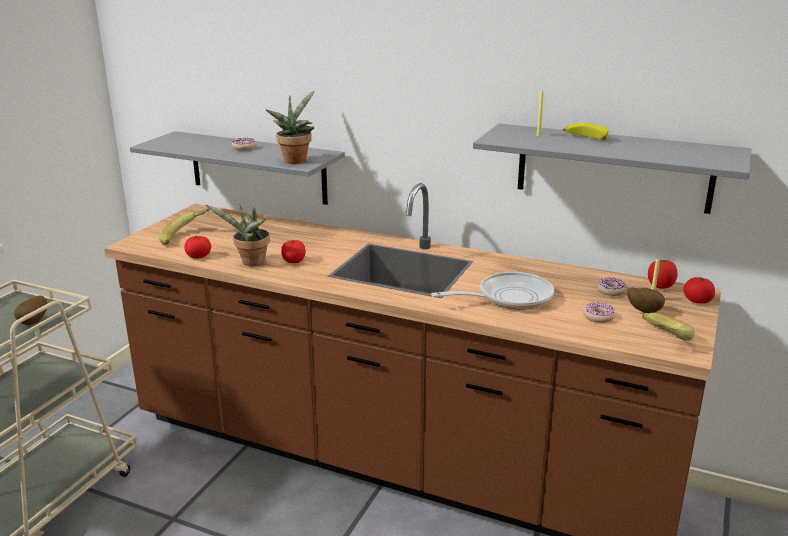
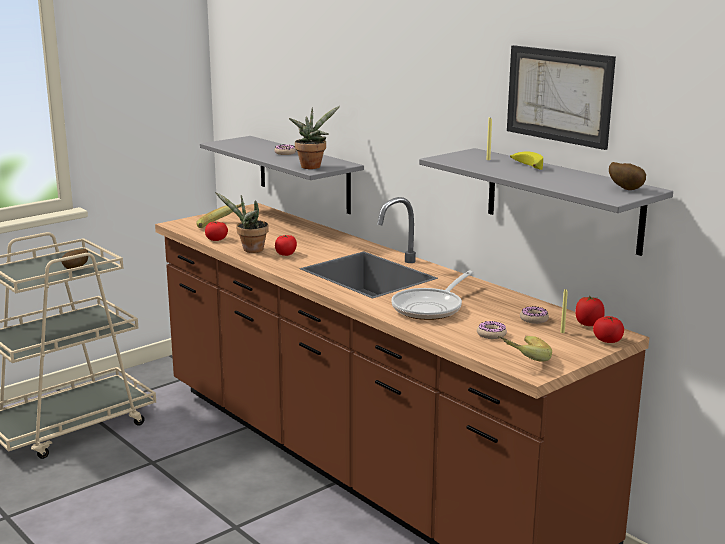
camera: 25 degrees right, 5 degrees down
frying pan [431,272,554,310] -> frying pan turned 120 degrees clockwise [391,271,473,320]
potato [628,287,665,313] -> potato moved to [609,162,646,190]
none -> picture [507,45,616,150]

